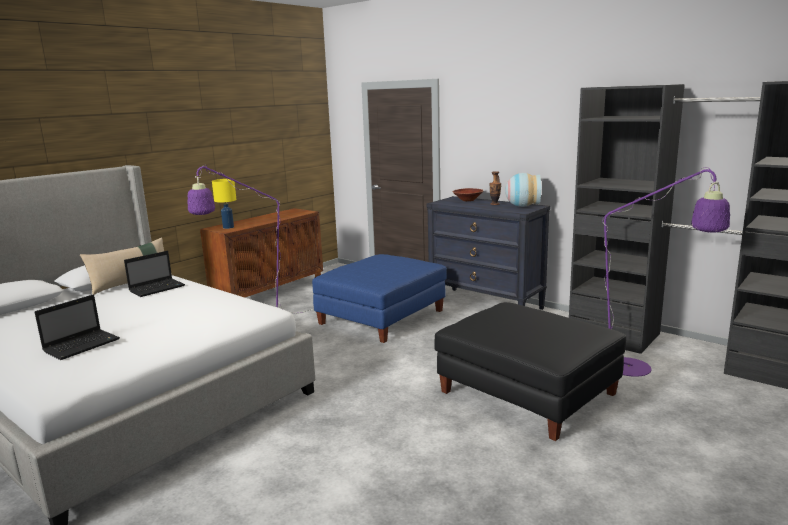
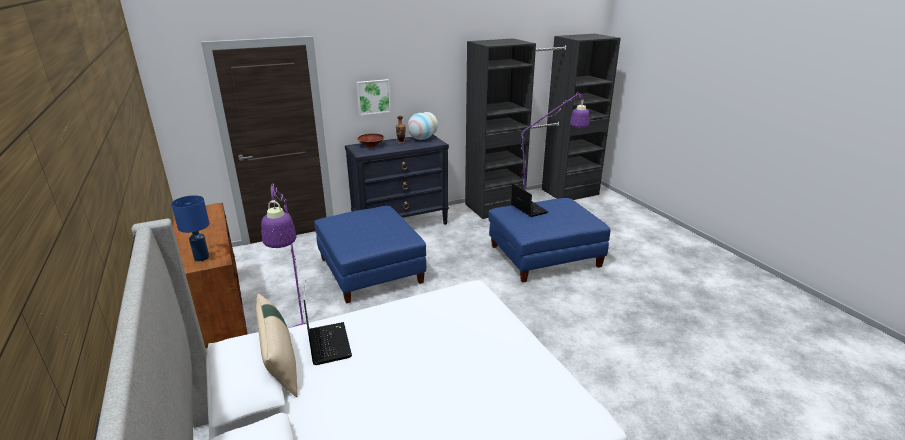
camera: 65 degrees left, 10 degrees up
laptop [35,295,120,360] -> laptop moved to [511,183,548,217]
yellow table lamp [212,179,236,229] -> blue table lamp [171,195,209,261]
black ottoman [434,302,626,441] -> blue ottoman [489,198,611,282]
none -> picture [356,79,391,115]

